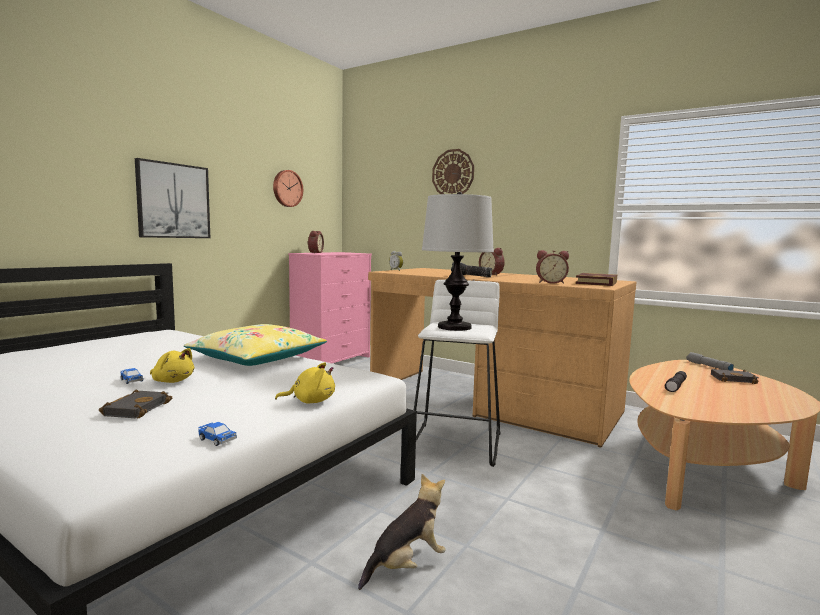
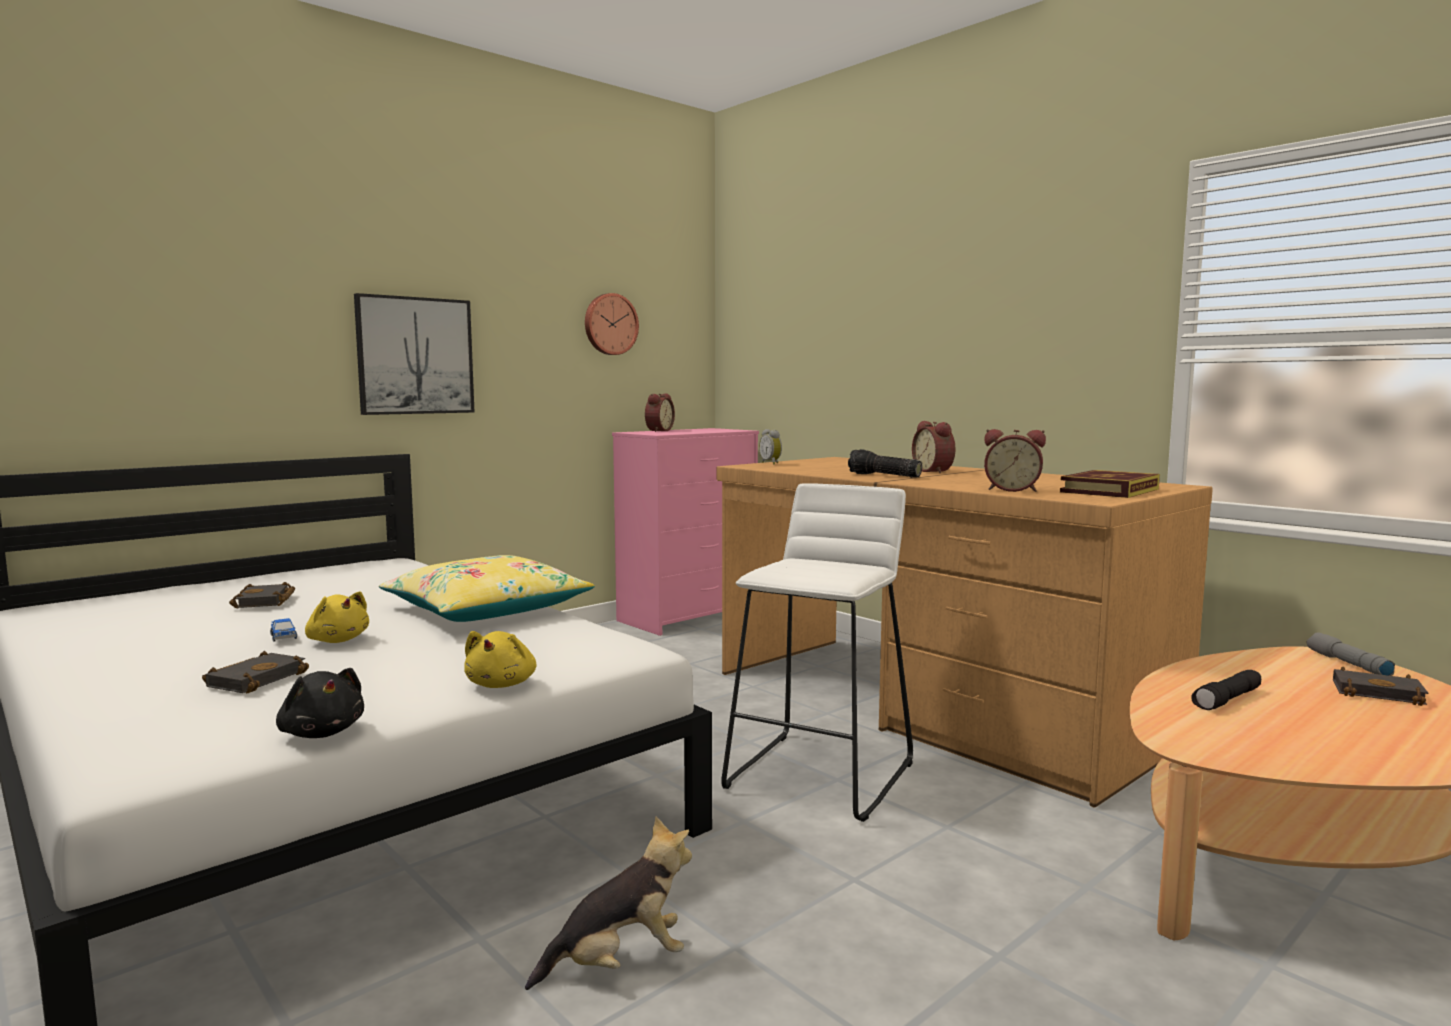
camera: 15 degrees right, 0 degrees up
toy car [198,422,237,446] -> black plush toy [276,668,364,738]
yellow plush toy [275,362,335,404] -> yellow plush toy turned 90 degrees clockwise [464,631,536,688]
table lamp [422,192,494,331] -> none
wall clock [432,149,474,194] -> none
none -> black book [229,582,295,609]

